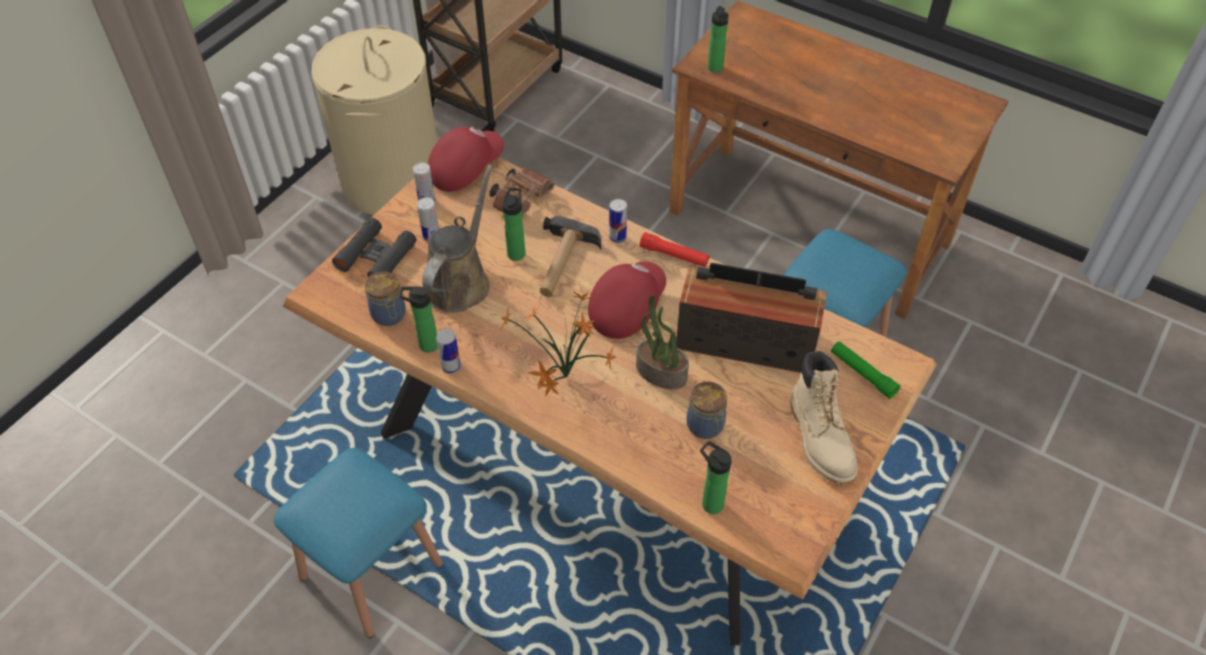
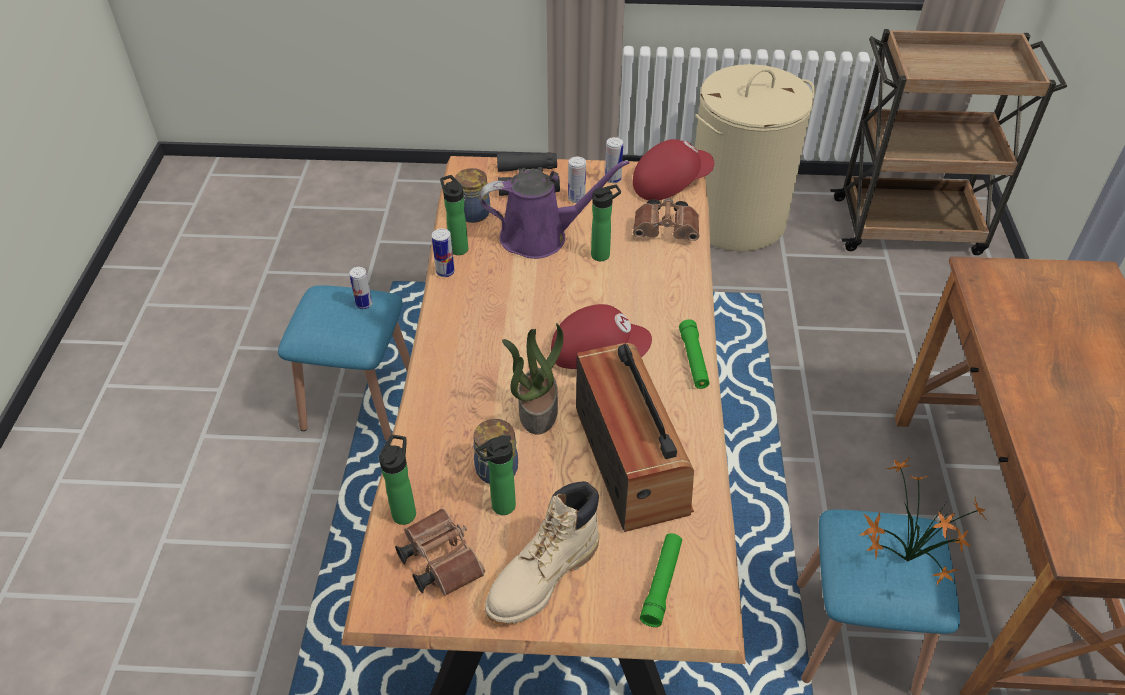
camera: 60 degrees right, 5 degrees down
brown watering can [422,165,493,313] -> purple watering can [480,160,629,259]
red cap [428,127,504,192] -> red cap turned 45 degrees counterclockwise [633,139,714,200]
potted plant [501,290,616,396] -> potted plant moved to [860,458,988,585]
hammer [540,216,601,297] -> none
can [609,199,627,243] -> can moved to [350,267,372,309]
red flashlight [640,232,710,267] -> green flashlight [679,319,710,389]
bottle [708,6,729,72] -> bottle moved to [476,435,516,515]
none -> brown binoculars [395,509,485,596]

